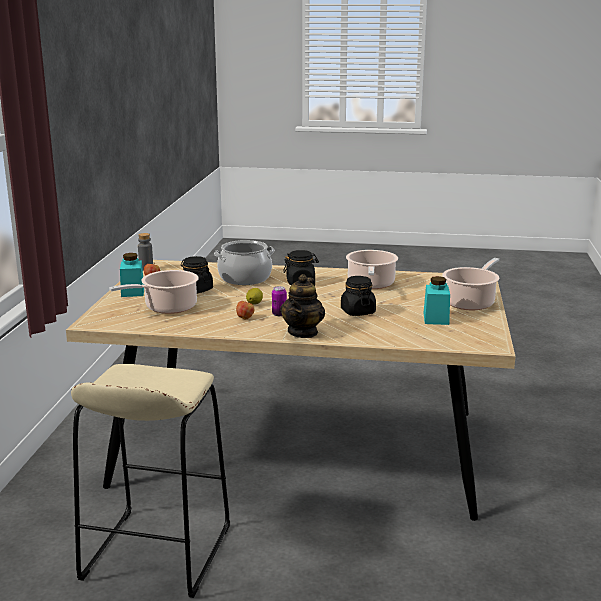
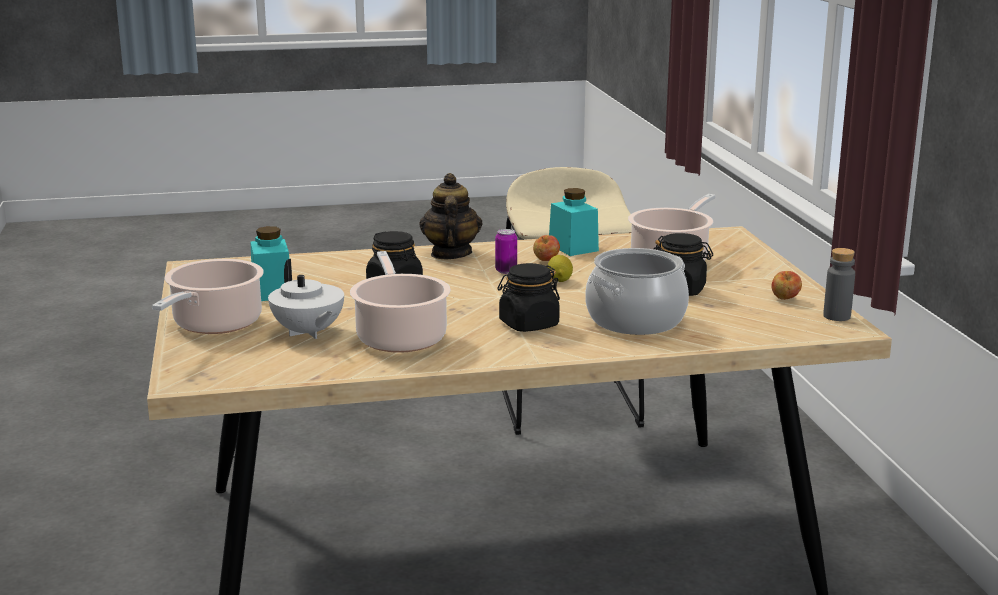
camera: 160 degrees right, 0 degrees up
turquoise jar [120,253,144,297] -> turquoise jar moved to [549,188,599,256]
none -> white teapot [268,259,344,339]

